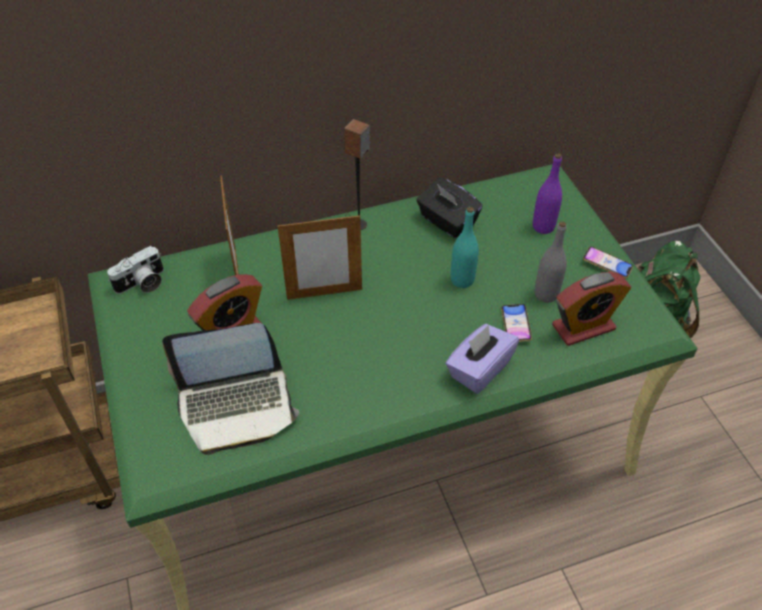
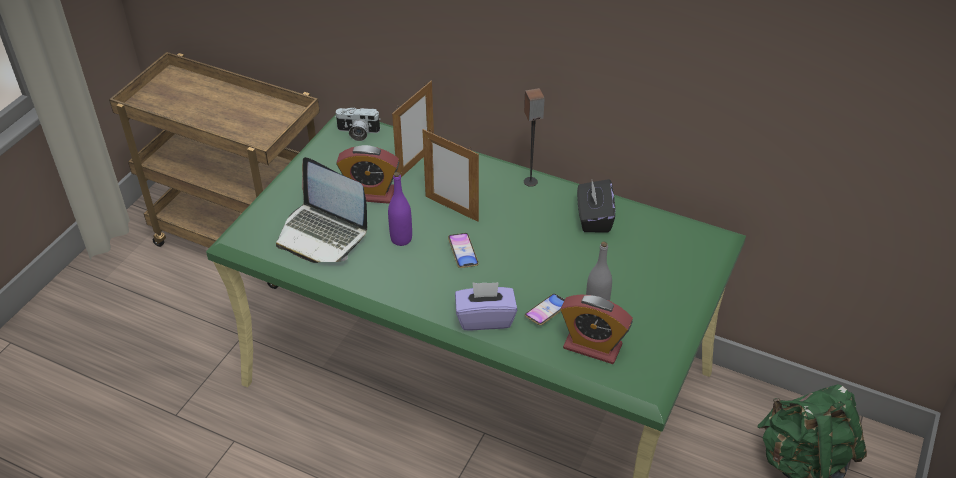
camera: 45 degrees right, 5 degrees down
turquoise bottle [451,207,479,288] -> none
purple bottle [533,153,562,234] -> purple bottle moved to [388,172,412,246]
phone [583,247,633,278] -> phone moved to [448,233,479,268]

